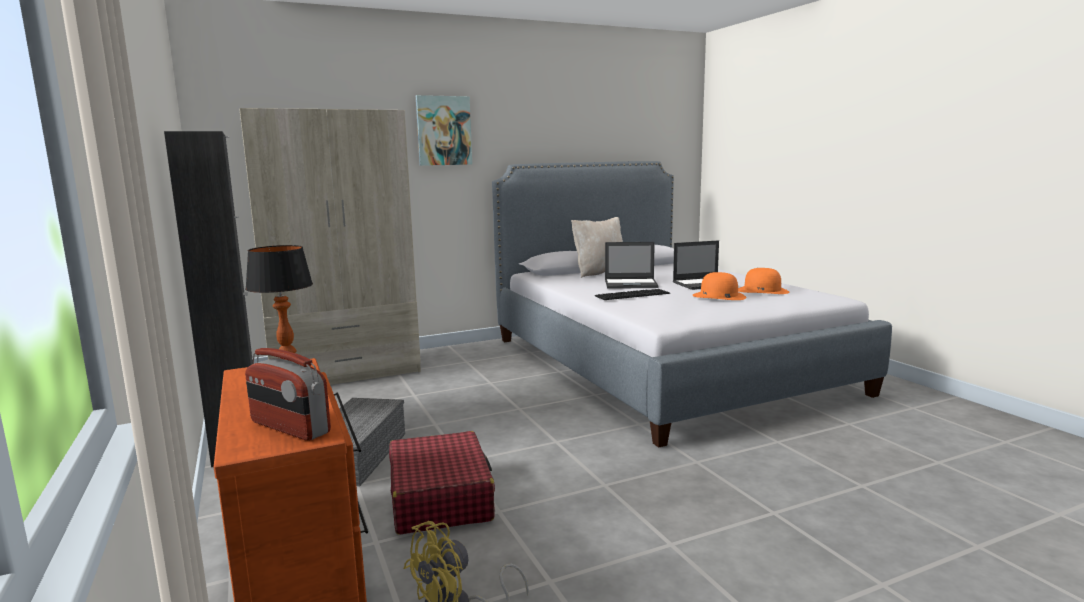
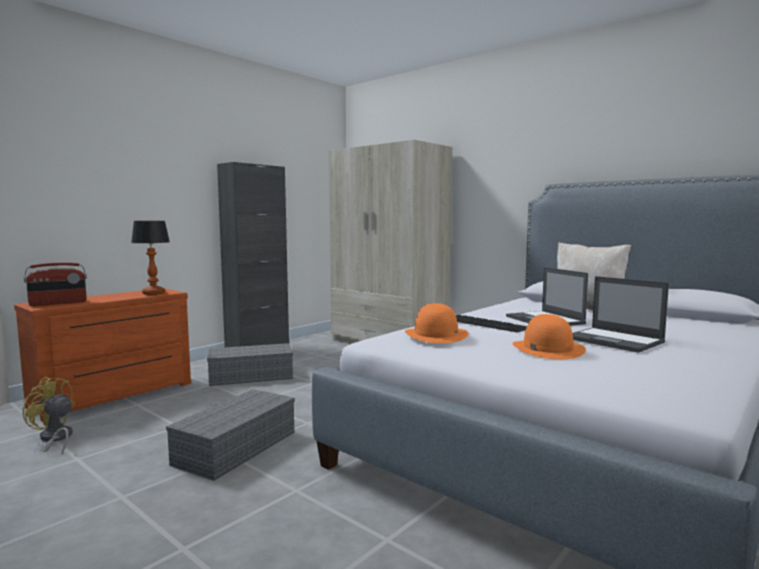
camera: 65 degrees right, 5 degrees down
radio [245,348,331,441] -> radio turned 135 degrees counterclockwise [24,262,87,306]
red suitcase [389,431,495,535] -> none
picture [416,95,472,166] -> none
orange hat [738,268,789,294] -> orange hat moved to [405,303,468,343]
none -> grey storage box [166,389,295,481]

